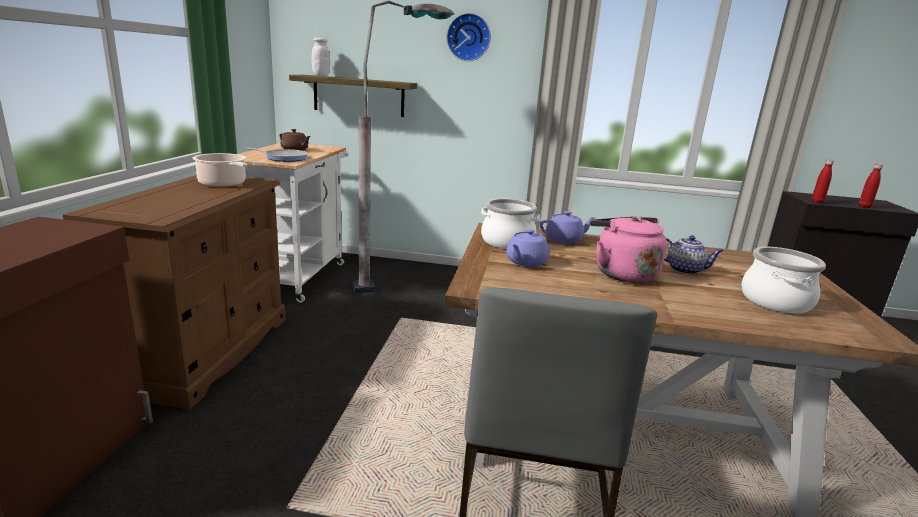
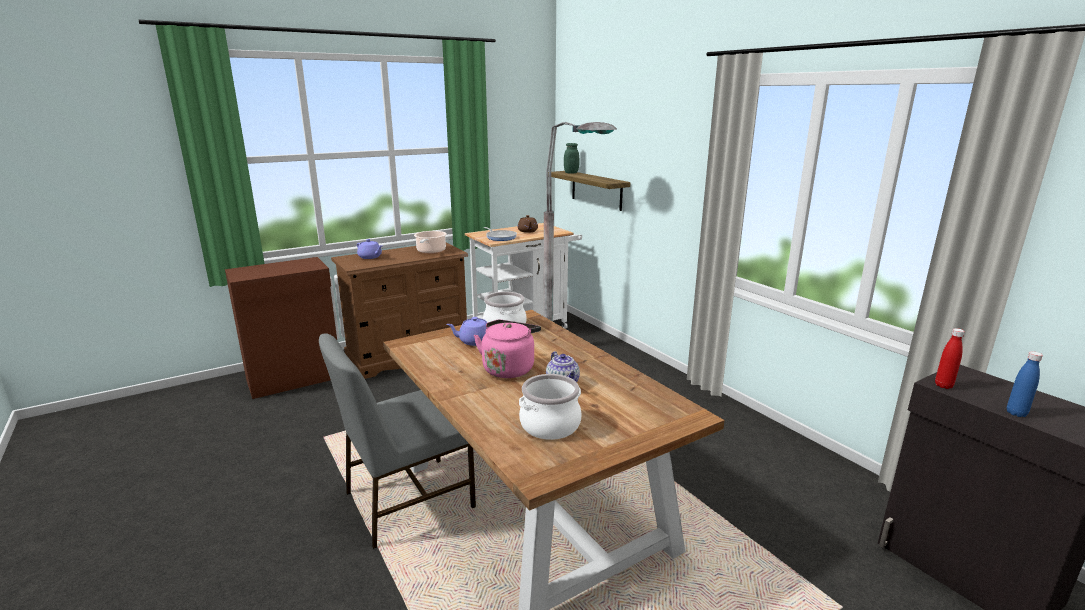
camera: 50 degrees right, 0 degrees up
white jar [311,38,330,76] -> green jar [564,143,579,174]
wall clock [447,13,491,61] -> none
purple teapot [540,211,596,244] -> purple teapot moved to [357,239,382,259]
red bottle [859,164,883,208] -> blue bottle [1007,351,1043,417]

